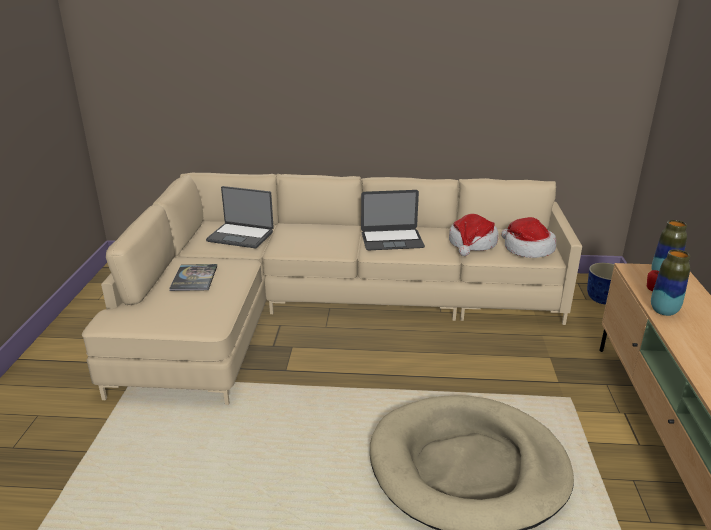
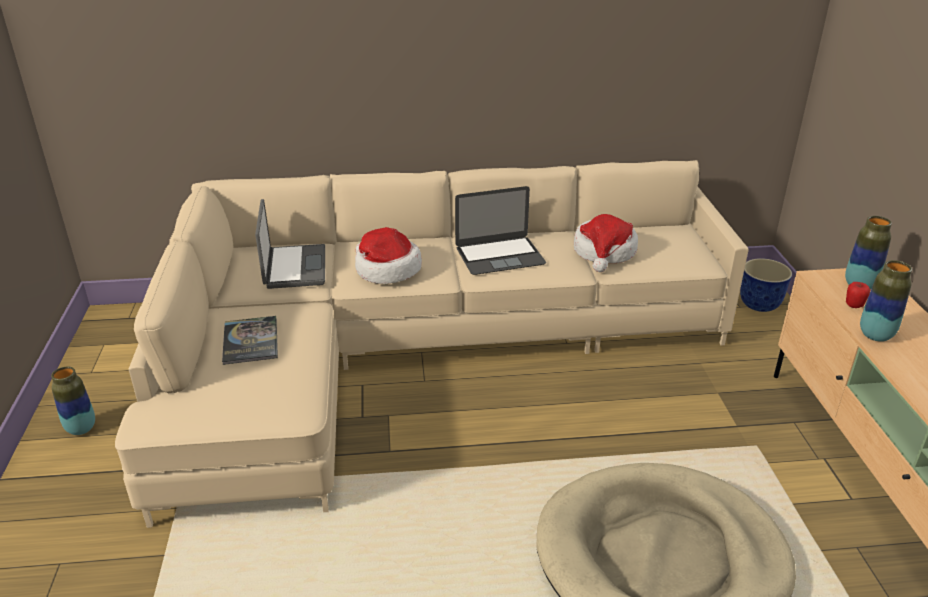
camera: 10 degrees left, 5 degrees up
laptop [206,186,274,248] -> laptop turned 105 degrees counterclockwise [255,199,325,289]
hat [501,217,556,258] -> hat moved to [355,227,422,284]
none -> vase [51,367,95,435]

